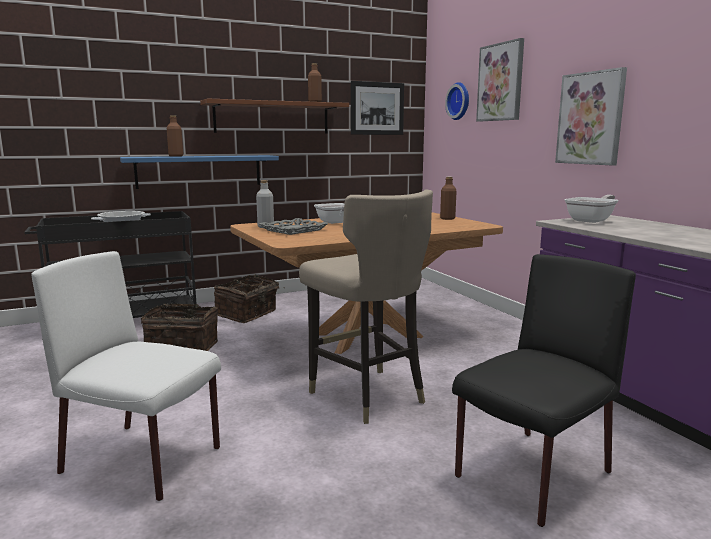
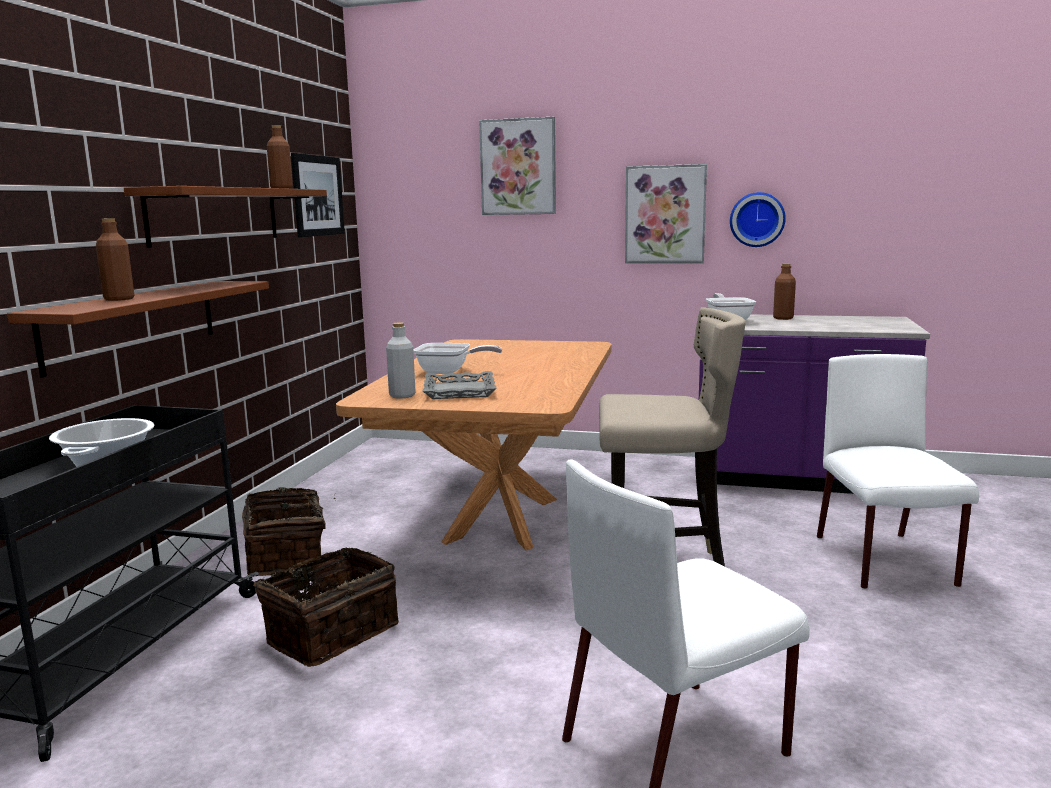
camera: 50 degrees left, 0 degrees up
blue shelf [120,155,279,189] -> brown shelf [7,281,269,377]
brown bottle [440,177,456,220] -> brown bottle moved to [773,263,796,320]
wall clock [445,82,469,120] -> wall clock moved to [730,192,786,247]
black chair [452,254,636,527] -> white chair [817,354,979,589]

